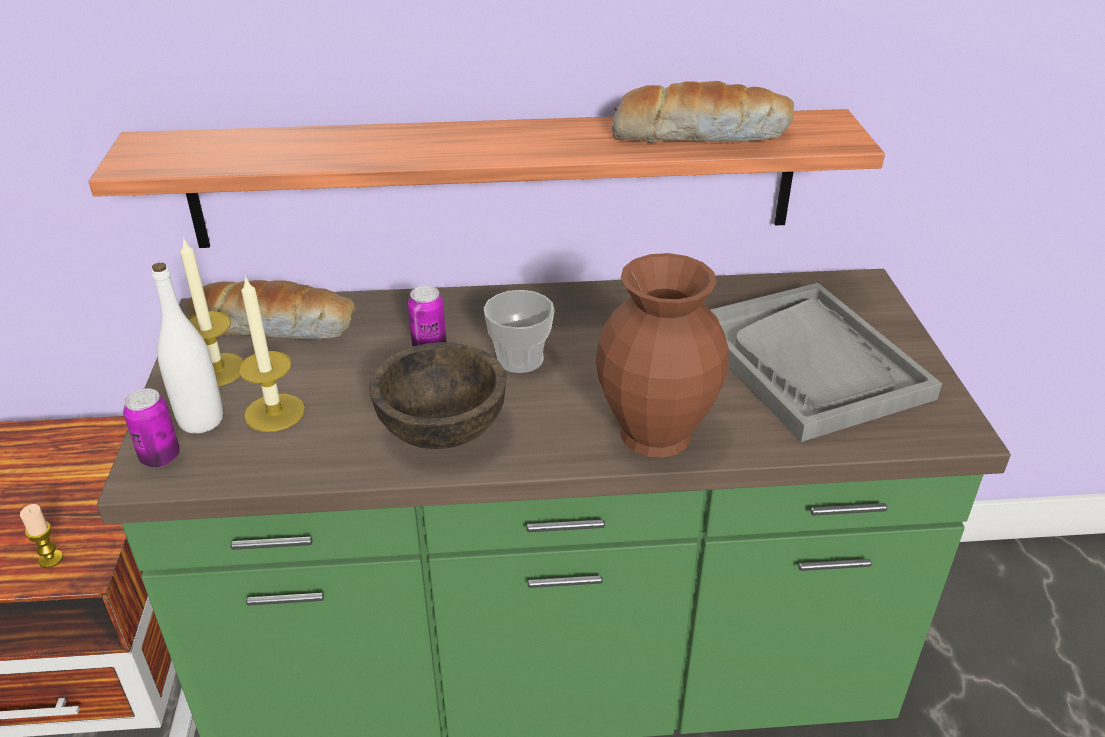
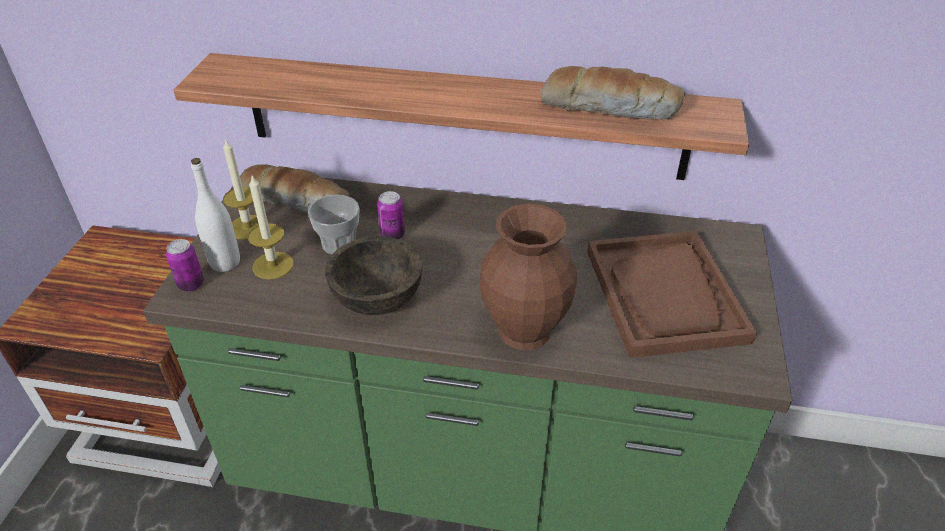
camera: 15 degrees right, 5 degrees up
candle [20,504,63,568] -> none
cup [484,290,555,373] -> cup moved to [308,194,360,254]
grey tray [711,283,942,442] -> brown tray [587,231,757,358]

